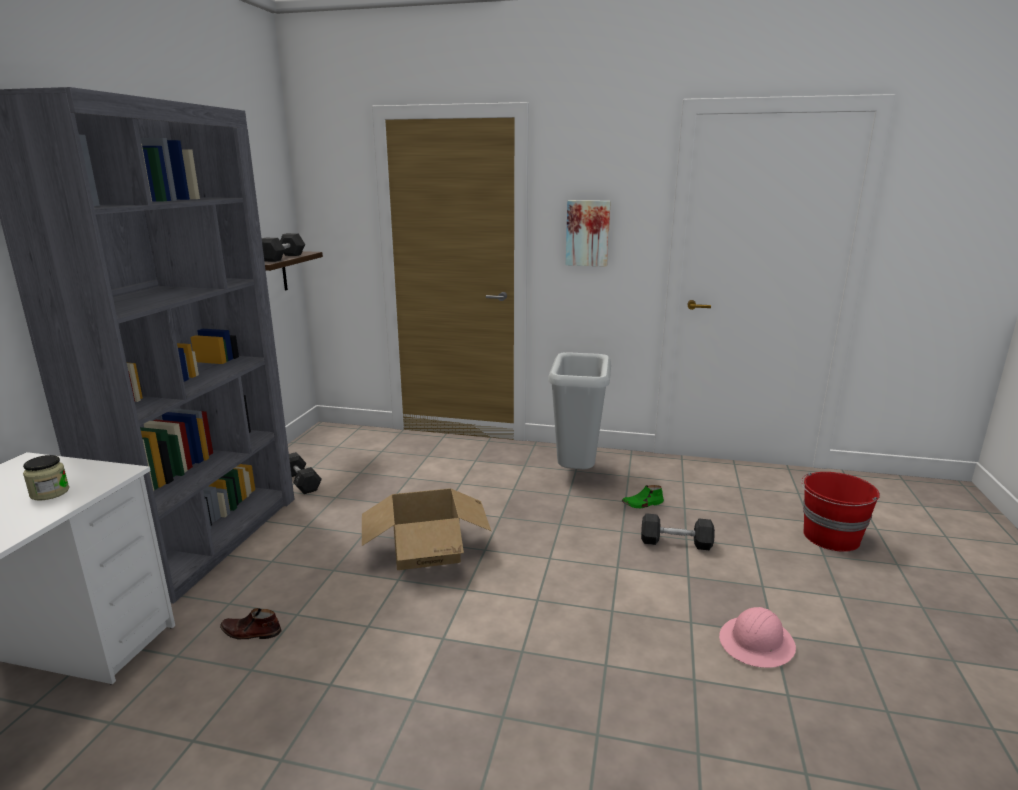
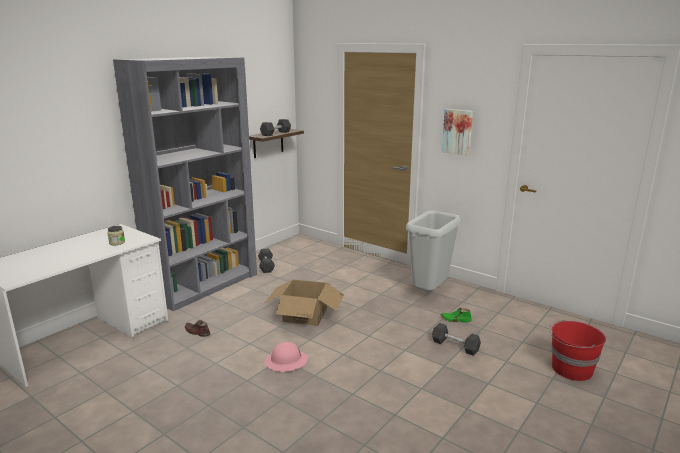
camera: 25 degrees right, 0 degrees up
pink hard hat [719,607,796,668] -> pink hard hat moved to [265,342,308,372]

